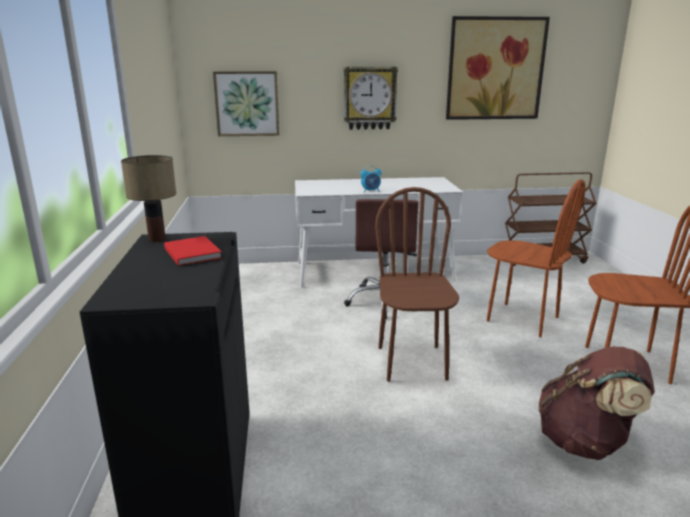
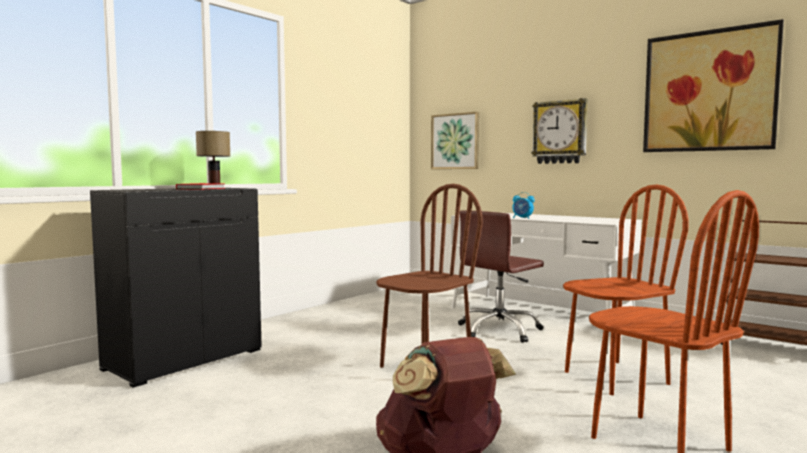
camera: 45 degrees right, 15 degrees down
brown chair [487,179,586,337] -> brown chair turned 105 degrees counterclockwise [563,184,689,395]

